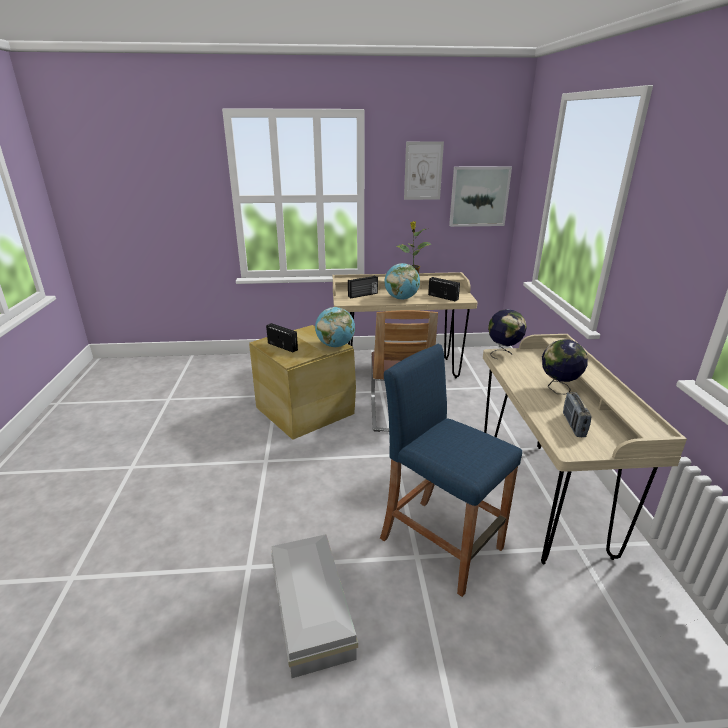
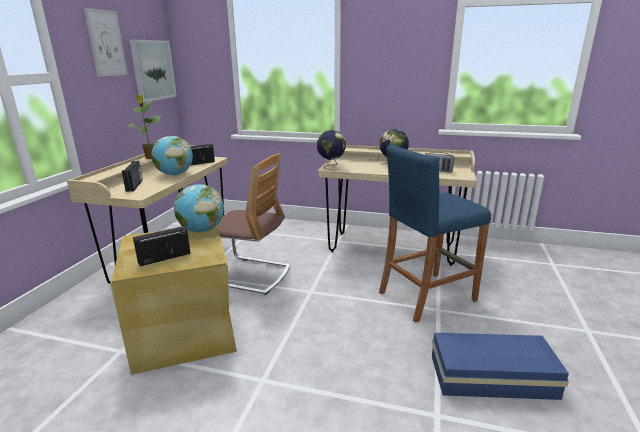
camera: 70 degrees left, 5 degrees down
white storage box [271,534,358,678] -> blue storage box [432,333,569,400]

